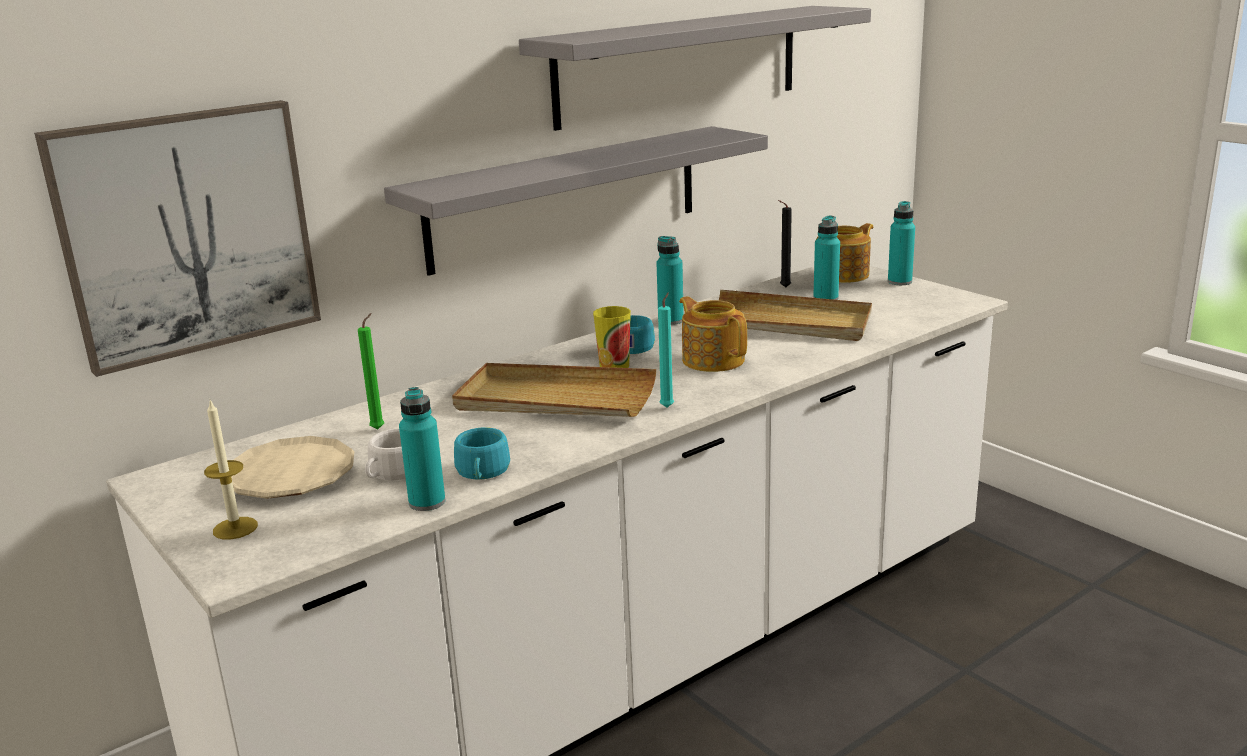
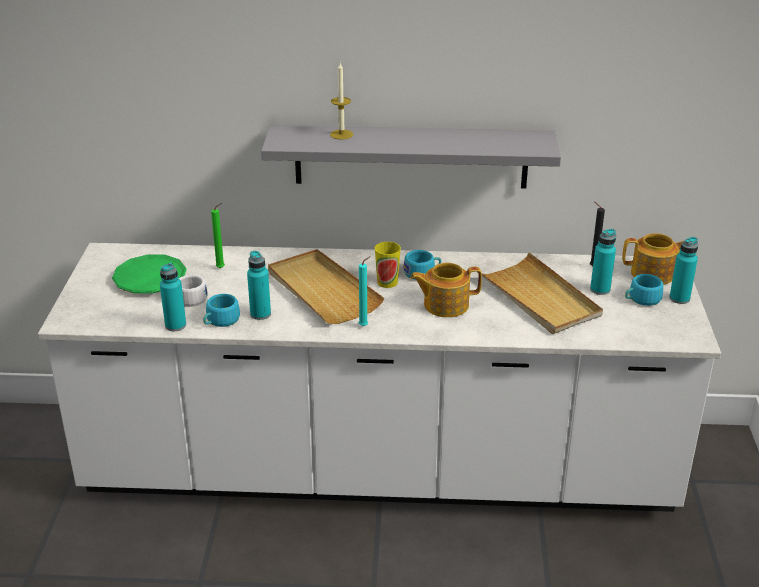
camera: 40 degrees right, 10 degrees up
picture [34,100,321,377] -> none
candle [204,400,258,539] -> candle moved to [330,63,353,139]
beige plate [231,436,354,499] -> green plate [112,254,187,294]
grey shelf [519,6,871,131] -> none
turquoise bottle [656,236,684,325] -> turquoise bottle moved to [247,251,271,320]
teapot [679,296,747,372] -> teapot turned 105 degrees counterclockwise [410,263,482,317]
none -> turquoise cup [625,274,663,306]

